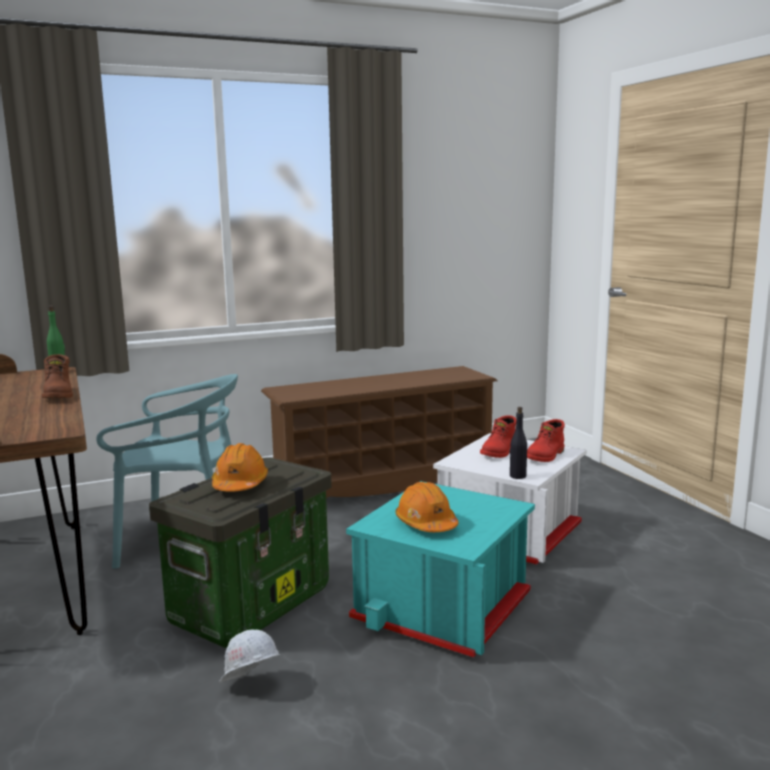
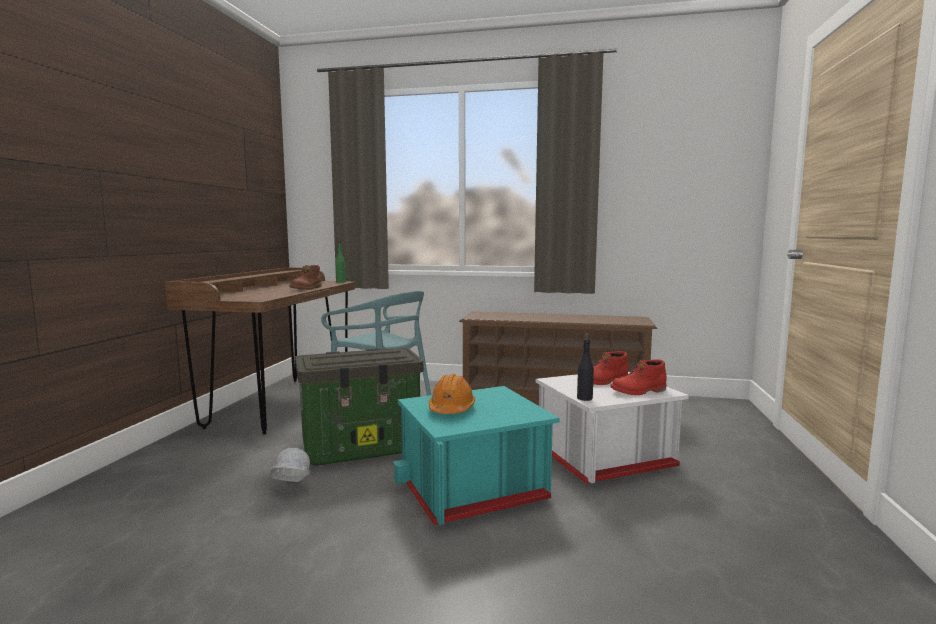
camera: 35 degrees right, 5 degrees down
orange hard hat [212,443,268,491] -> none

